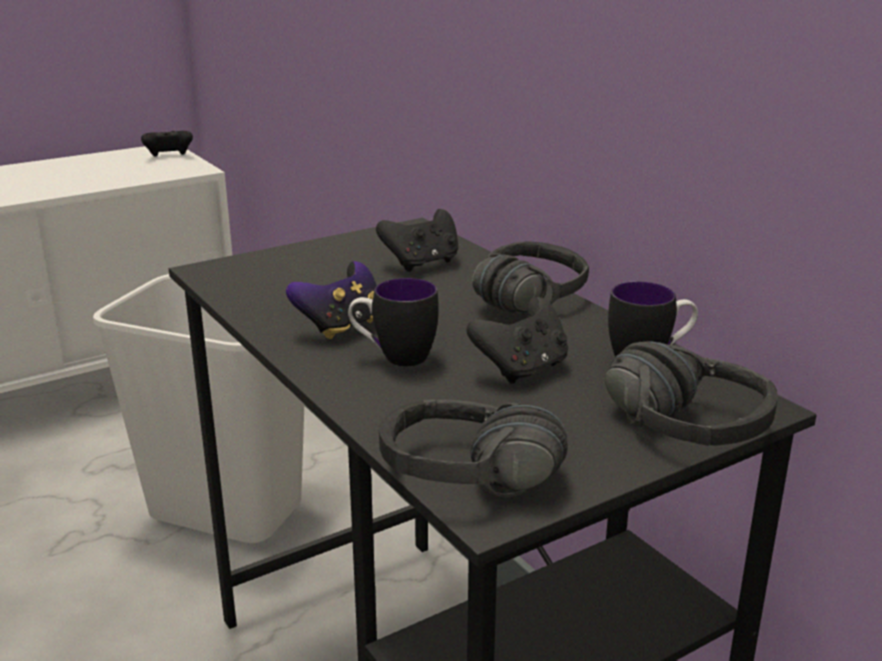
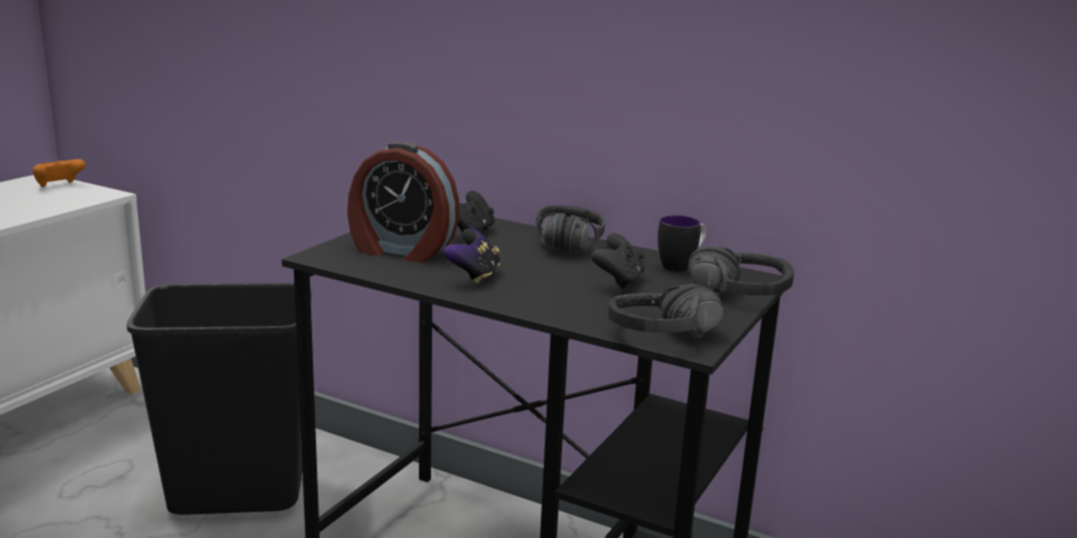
camera: 30 degrees left, 5 degrees down
white trash can [93,274,304,543] -> black trash can [127,283,312,515]
black game controller [141,131,193,157] -> orange game controller [33,159,86,187]
mug [348,278,439,367] -> none
none -> alarm clock [347,142,459,263]

